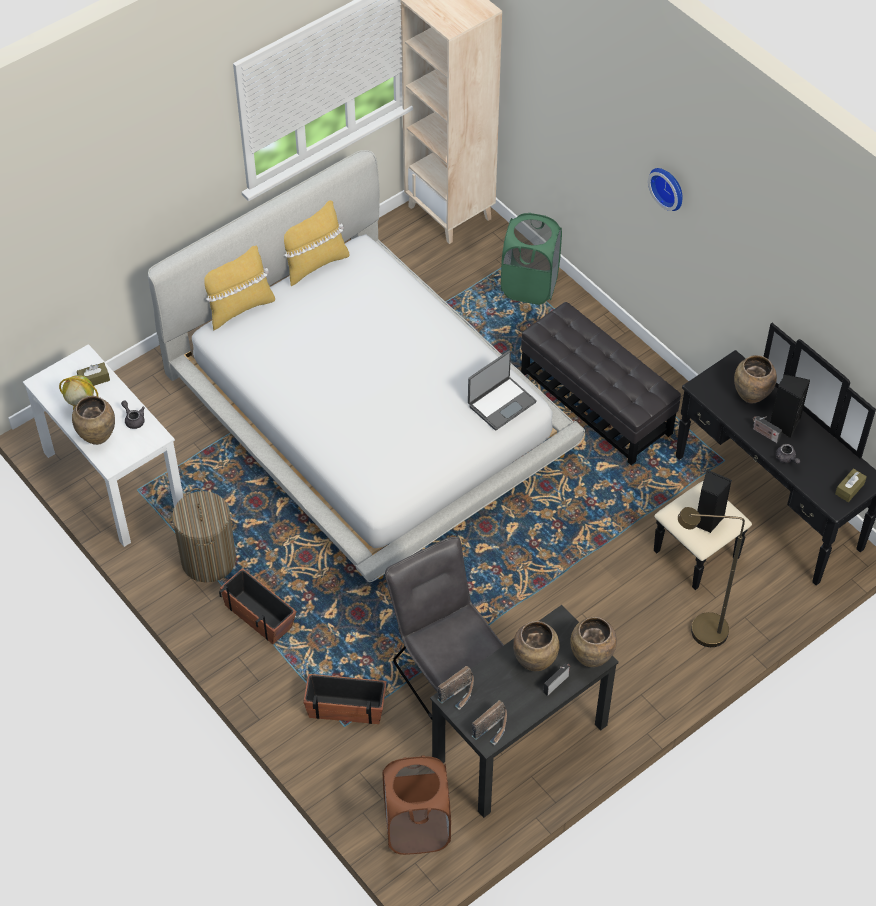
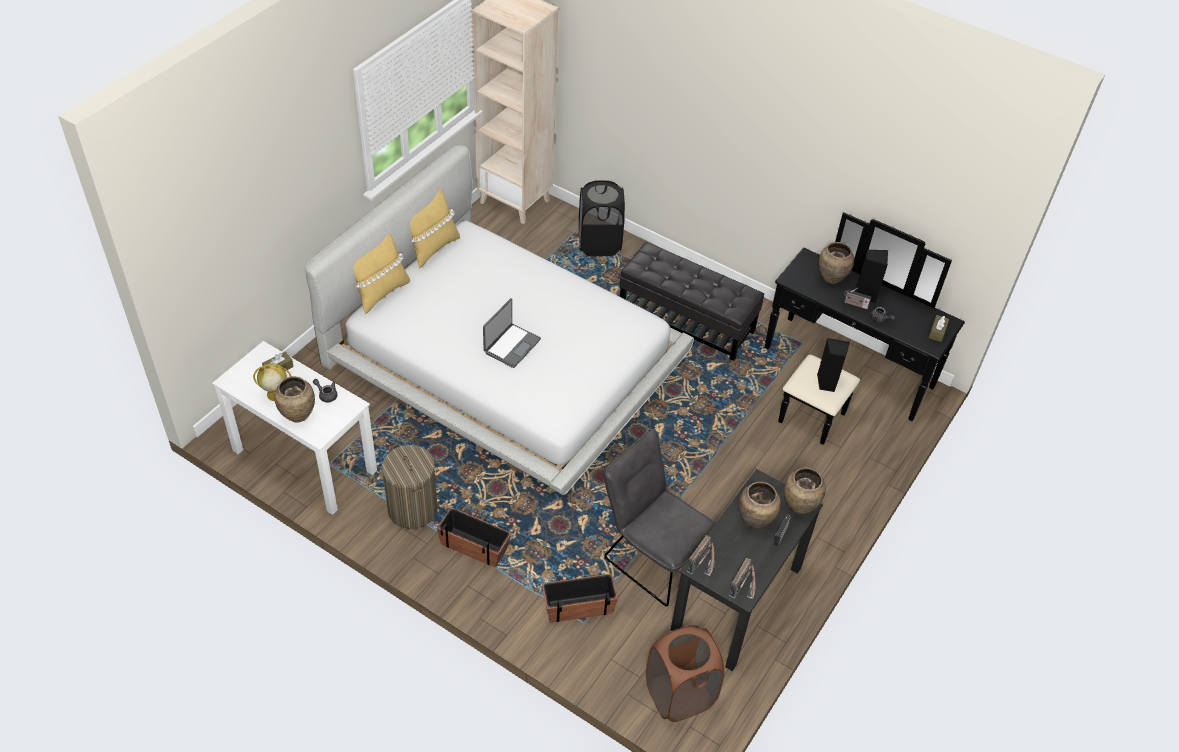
camera: 20 degrees left, 5 degrees down
laptop [468,350,537,430] -> laptop moved to [483,298,541,368]
green laundry basket [501,213,562,305] -> black laundry basket [579,180,625,256]
wall clock [648,168,682,211] -> none
brown floor lamp [678,507,745,647] -> none

